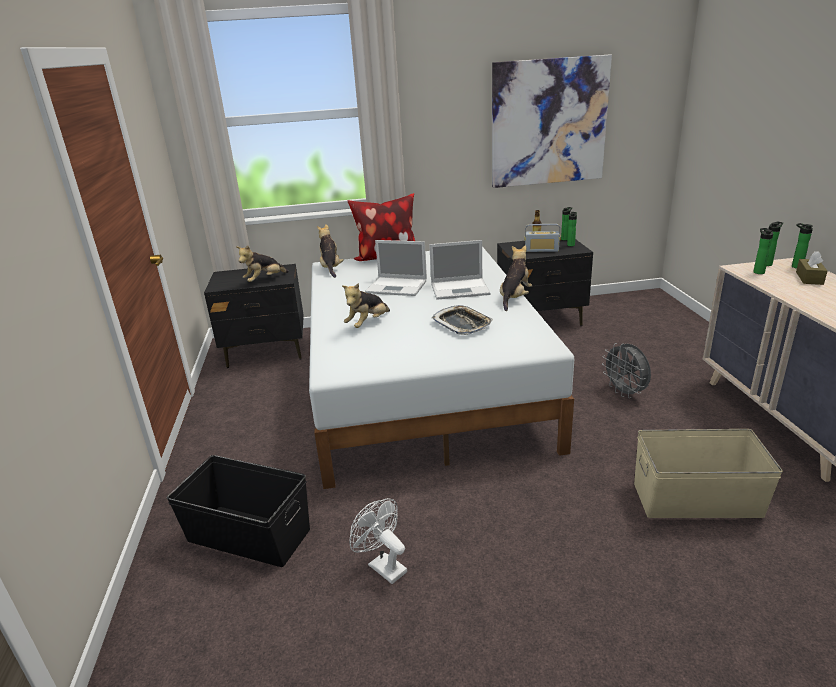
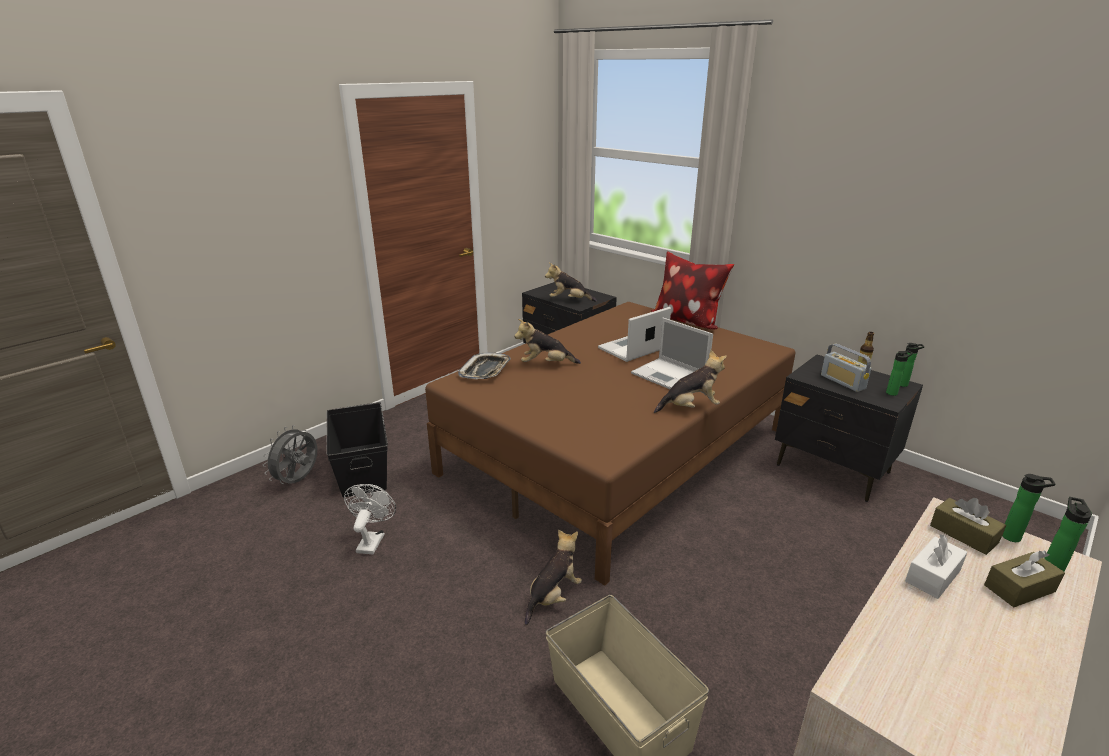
camera: 50 degrees right, 0 degrees up
white bed [309,246,574,489] -> brown bed [425,302,795,586]
plush toy [317,224,344,278] -> plush toy moved to [525,530,582,625]
laptop [365,240,427,296] -> laptop turned 75 degrees clockwise [598,307,671,362]
tray [432,305,493,335] -> tray moved to [458,352,511,379]
picture [492,55,612,188] -> none
grey fan [602,343,651,398] -> grey fan moved to [263,425,317,484]
bottle [753,228,773,274] -> brown tissue box [930,498,1006,555]
none -> white tissue box [905,535,967,599]

